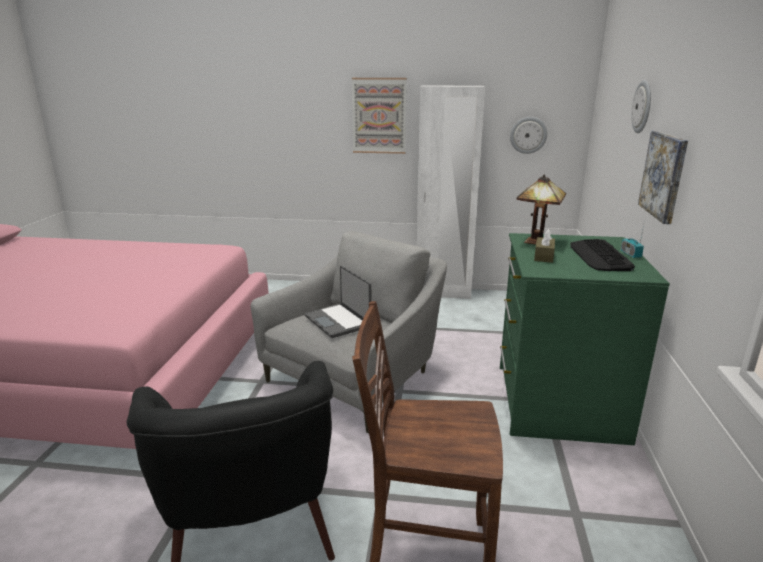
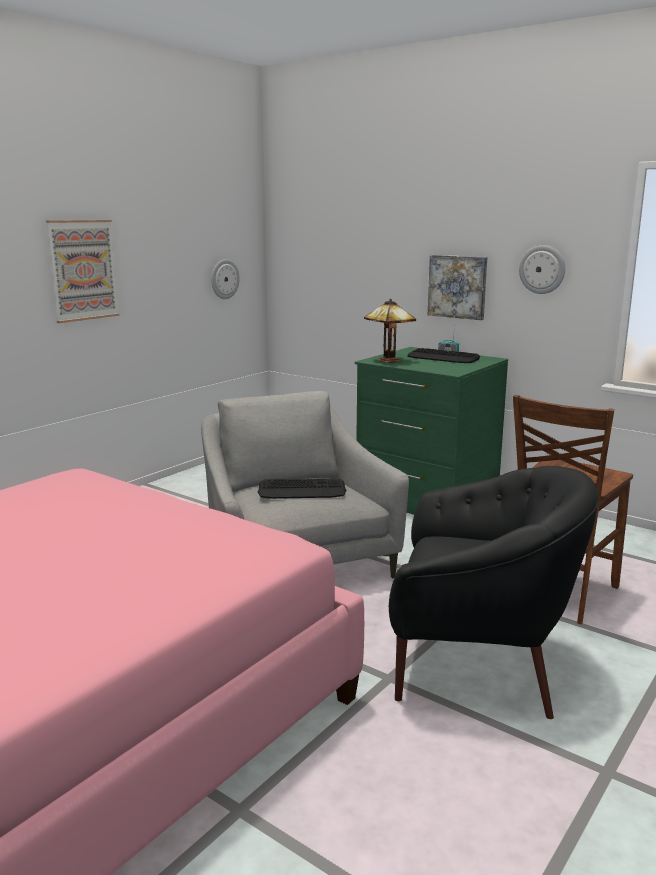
camera: 60 degrees left, 5 degrees down
laptop [305,266,371,338] -> keyboard [257,478,347,499]
white wardrobe [416,85,485,299] -> none
brown tissue box [534,229,555,263] -> none
wall clock [631,80,651,133] -> wall clock moved to [519,245,565,294]

